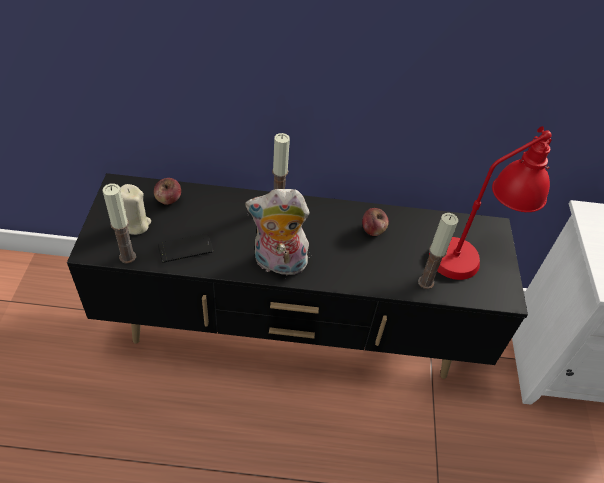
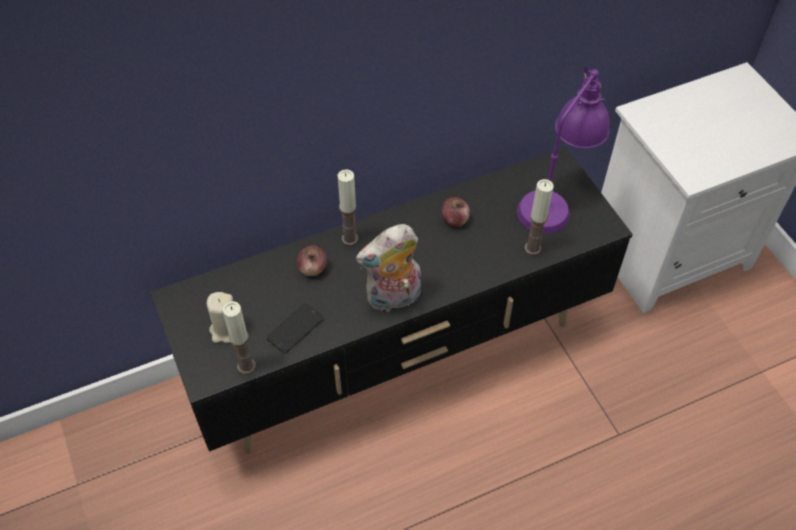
camera: 25 degrees left, 5 degrees up
apple [154,178,181,205] -> apple moved to [297,245,327,276]
red table lamp [429,126,552,280] -> purple table lamp [517,66,610,234]

